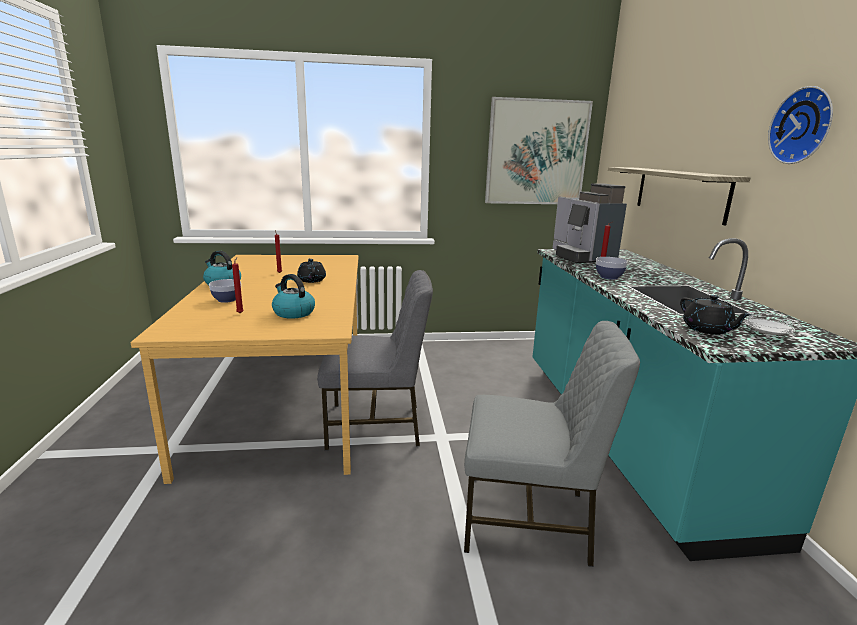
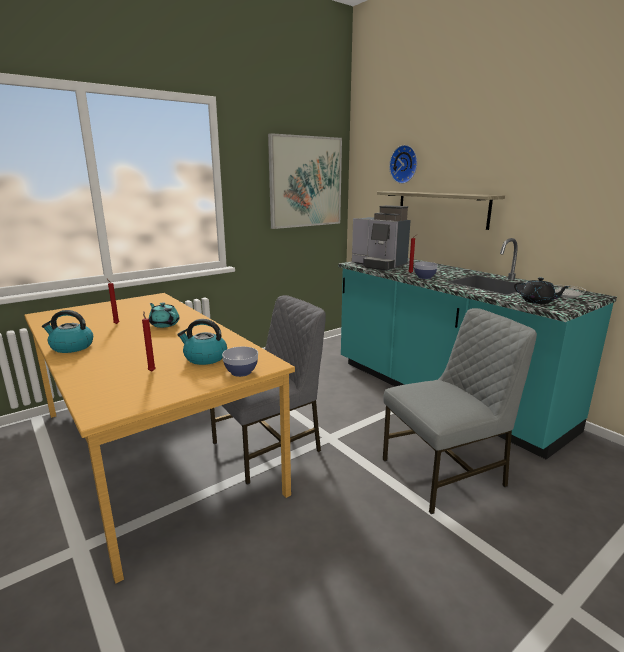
camera: 30 degrees left, 0 degrees up
bowl [209,279,241,303] -> bowl moved to [222,347,258,377]
black teapot [297,259,326,283] -> turquoise teapot [149,302,180,328]
wall clock [768,86,833,164] -> wall clock moved to [389,145,417,184]

